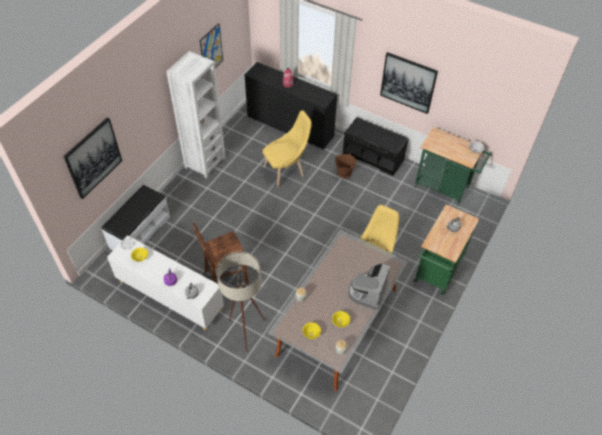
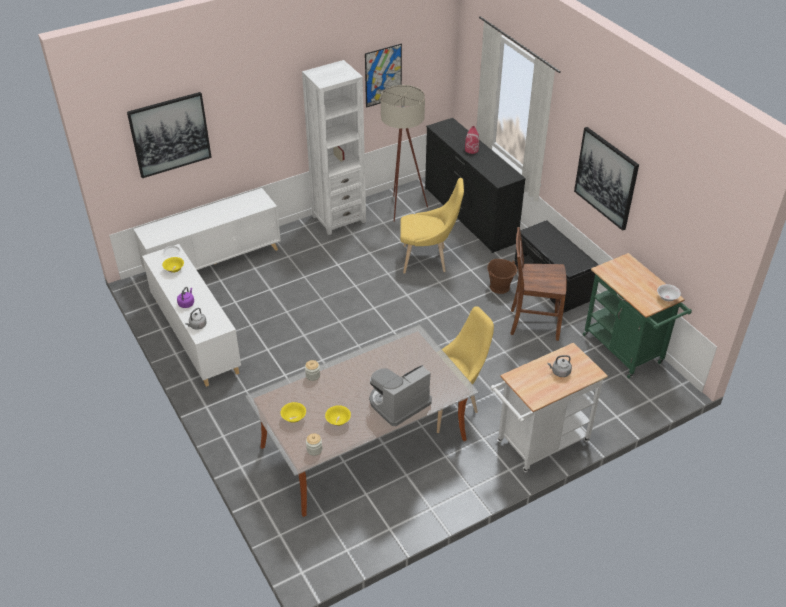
camera: 30 degrees right, 10 degrees down
white bench [101,185,170,250] -> white cabinet [133,188,281,270]
brown chair [192,223,249,284] -> brown chair moved to [510,227,567,341]
beige floor lamp [216,252,265,352] -> beige floor lamp moved to [381,85,428,222]
green cart [413,204,479,295] -> white cart [491,343,608,472]

